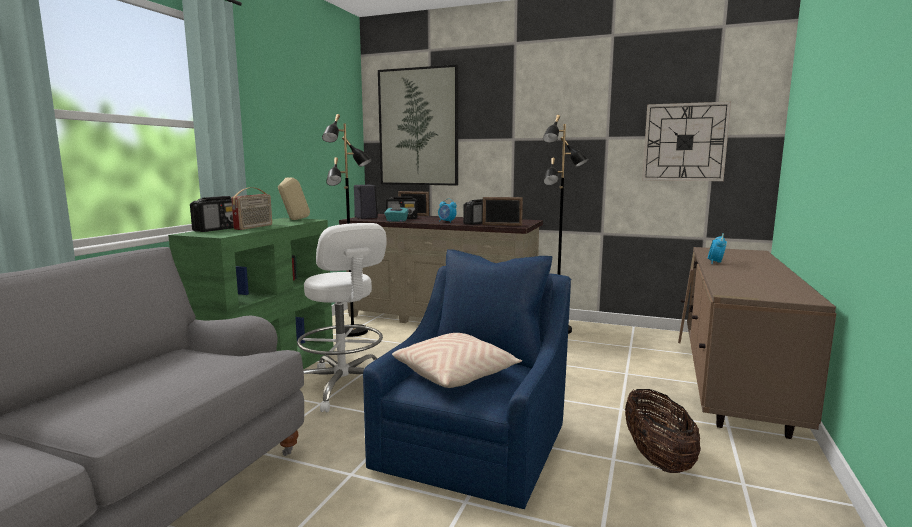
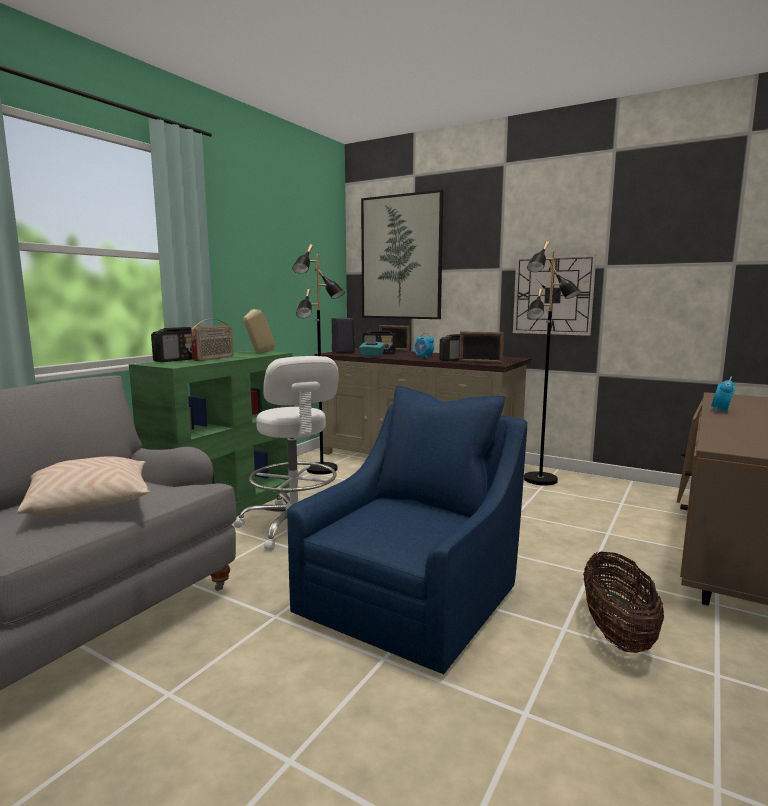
camera: 10 degrees right, 0 degrees up
beige pillow [392,333,522,388] -> beige pillow moved to [18,456,150,517]
wall clock [642,101,731,181] -> wall clock moved to [513,254,596,336]

